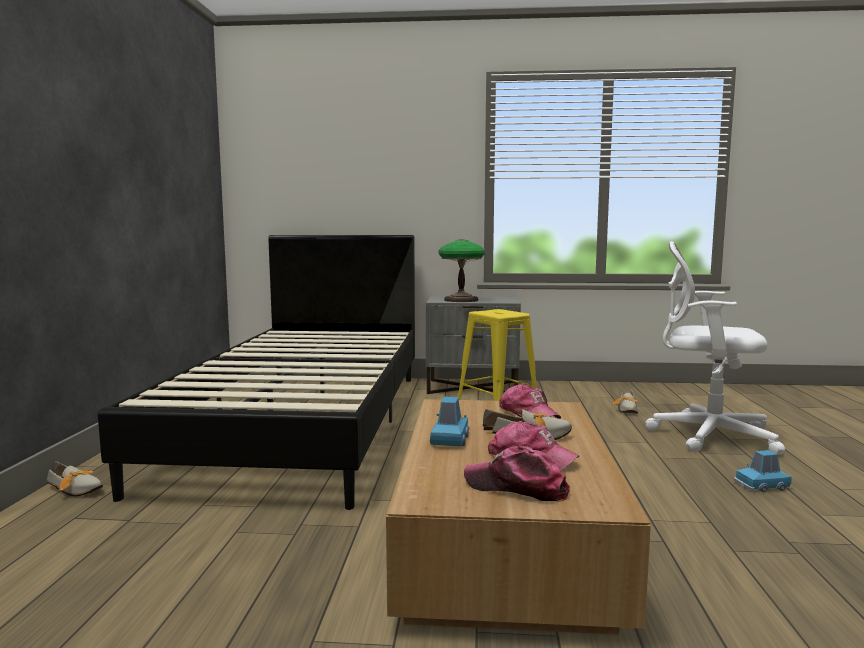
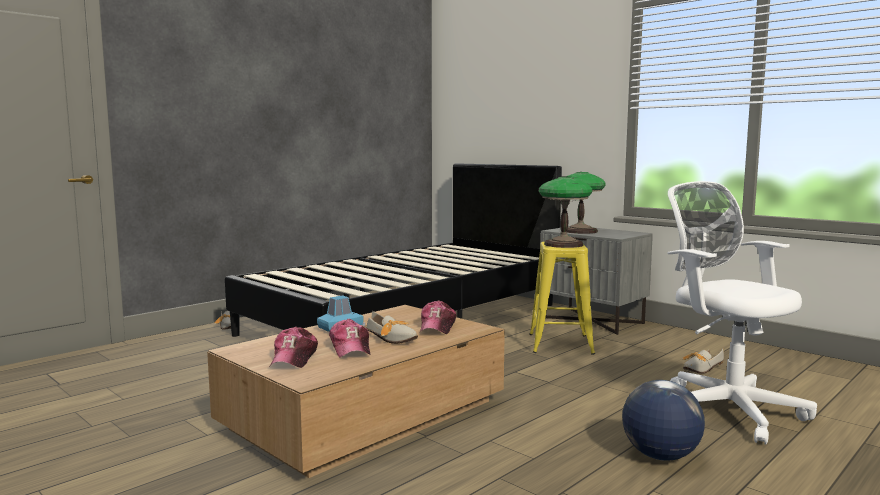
camera: 40 degrees right, 0 degrees up
cap [464,446,570,502] -> cap turned 150 degrees counterclockwise [270,327,318,368]
blue toy car [734,450,792,492] -> globe [622,380,705,461]
none -> table lamp [539,177,592,248]

